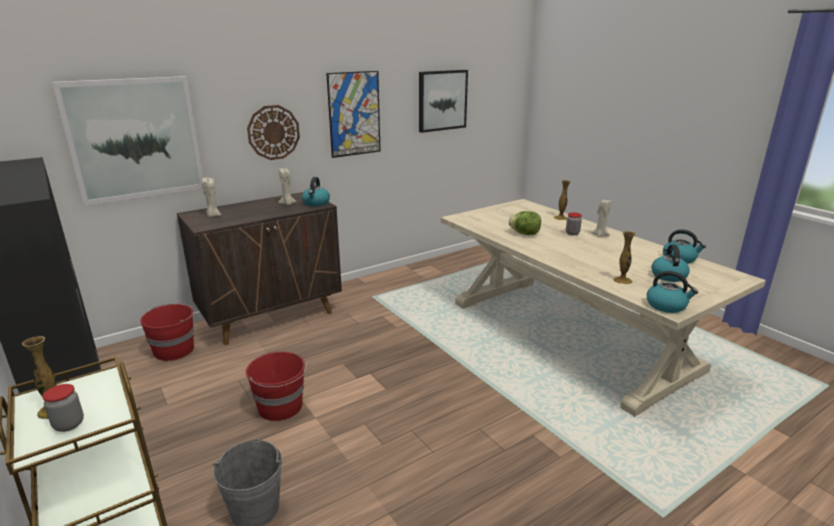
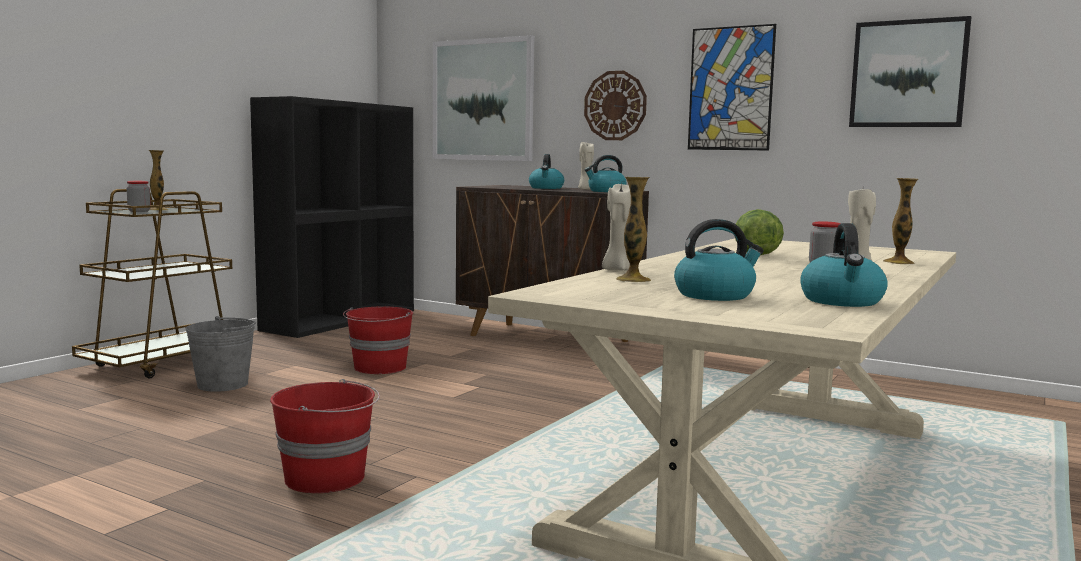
camera: 65 degrees right, 15 degrees down
red bucket [140,304,196,361] -> red bucket moved to [270,379,380,493]
beige candle [202,178,221,217] -> beige candle moved to [602,184,631,271]
kettle [647,271,698,313] -> kettle moved to [529,154,564,189]

